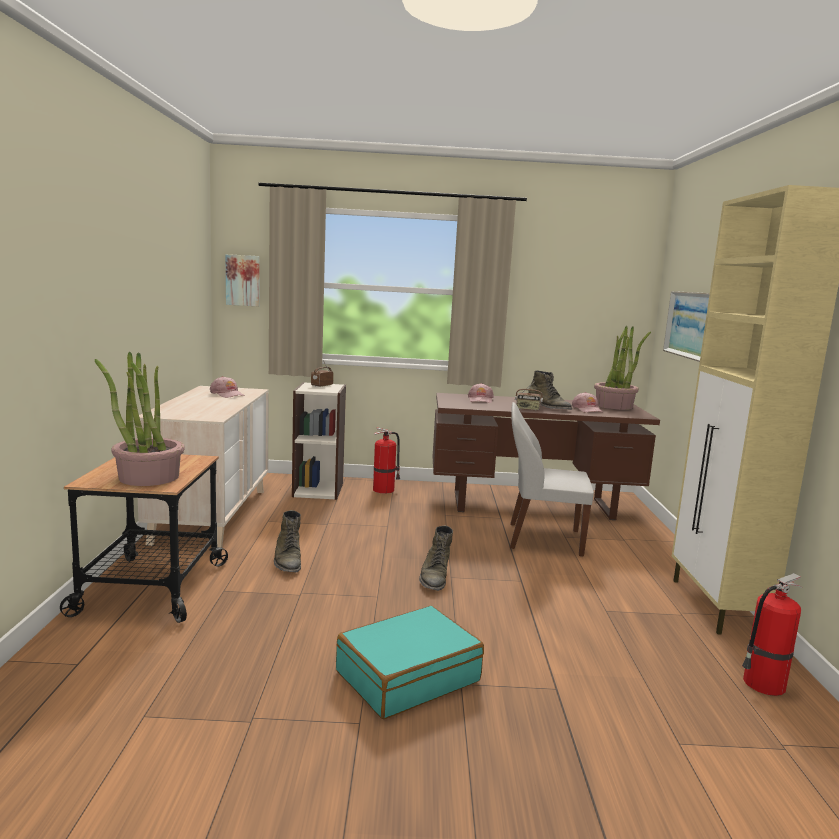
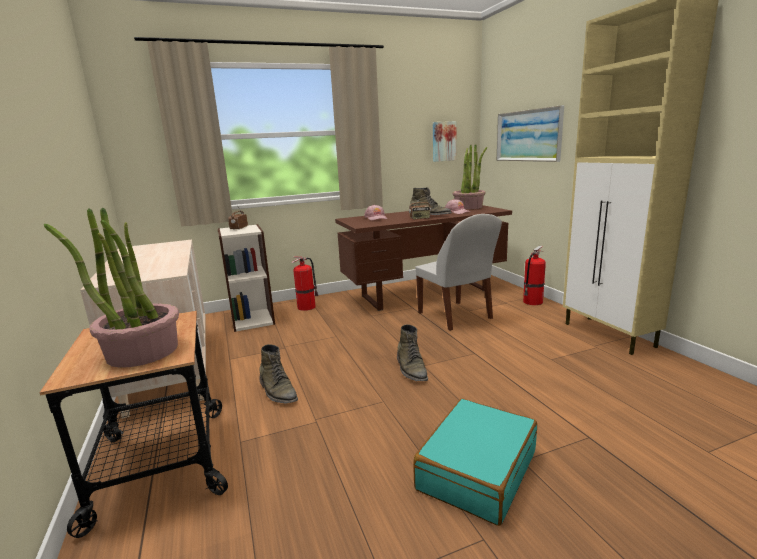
camera: 20 degrees left, 5 degrees up
pink cap [210,376,245,398] -> none
picture [226,254,260,306] -> picture moved to [433,121,456,162]
white chair [510,402,594,556] -> white chair turned 105 degrees counterclockwise [415,214,502,331]
fire extinguisher [742,573,802,696] -> fire extinguisher moved to [523,246,546,305]

